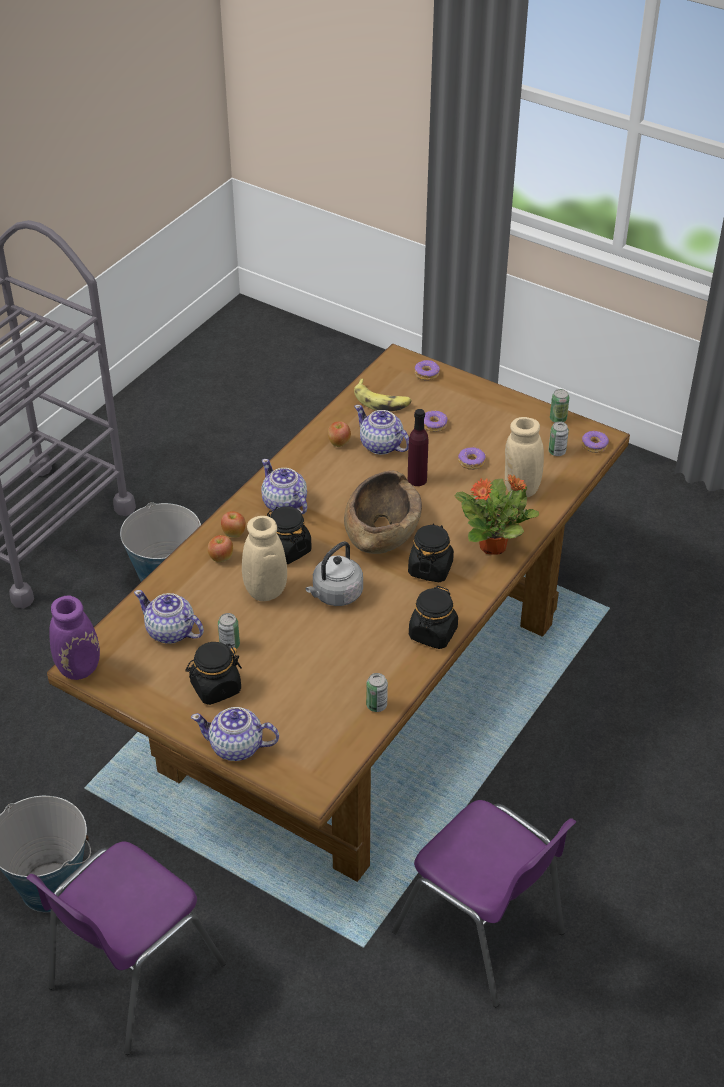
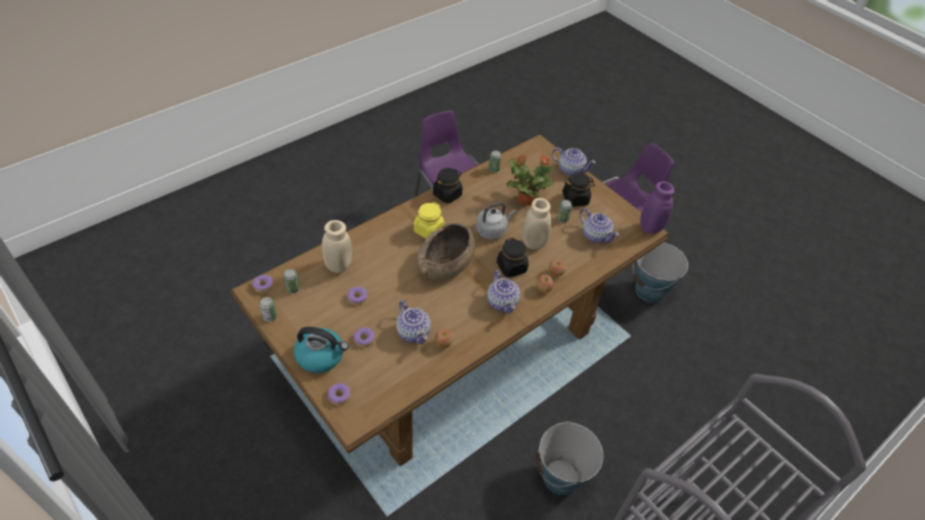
camera: 165 degrees left, 5 degrees up
banana [354,379,412,411] -> none
purple bottle [408,409,428,486] -> none
black jar [408,523,454,582] -> yellow jar [414,202,445,239]
potted plant [455,475,539,555] -> potted plant moved to [507,154,555,205]
none -> kettle [294,327,348,373]

